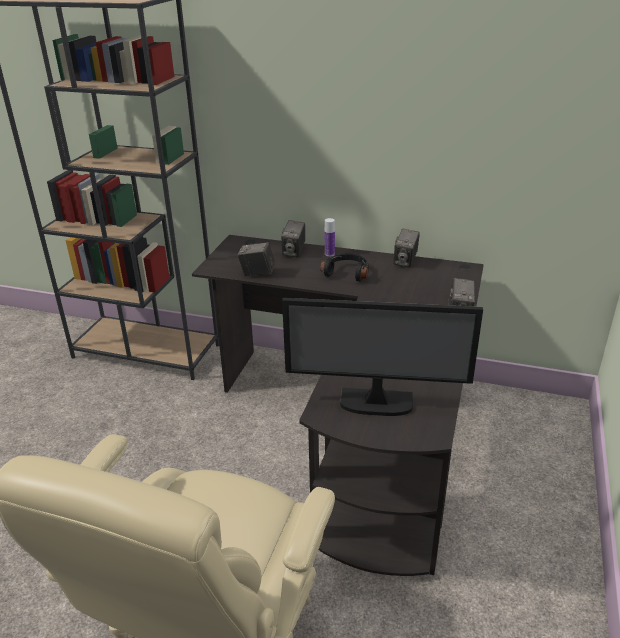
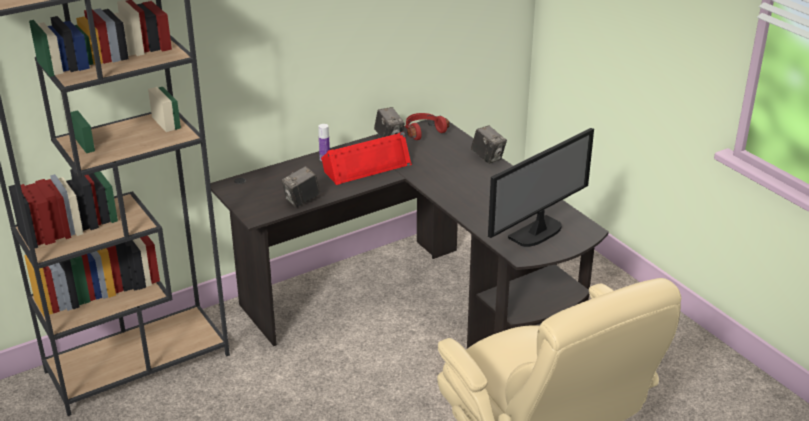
camera: 50 degrees left, 0 degrees up
camera [281,220,305,258] -> none
black headphones [320,253,369,282] -> red speaker [321,131,412,185]
none -> red headphones [405,113,450,140]

